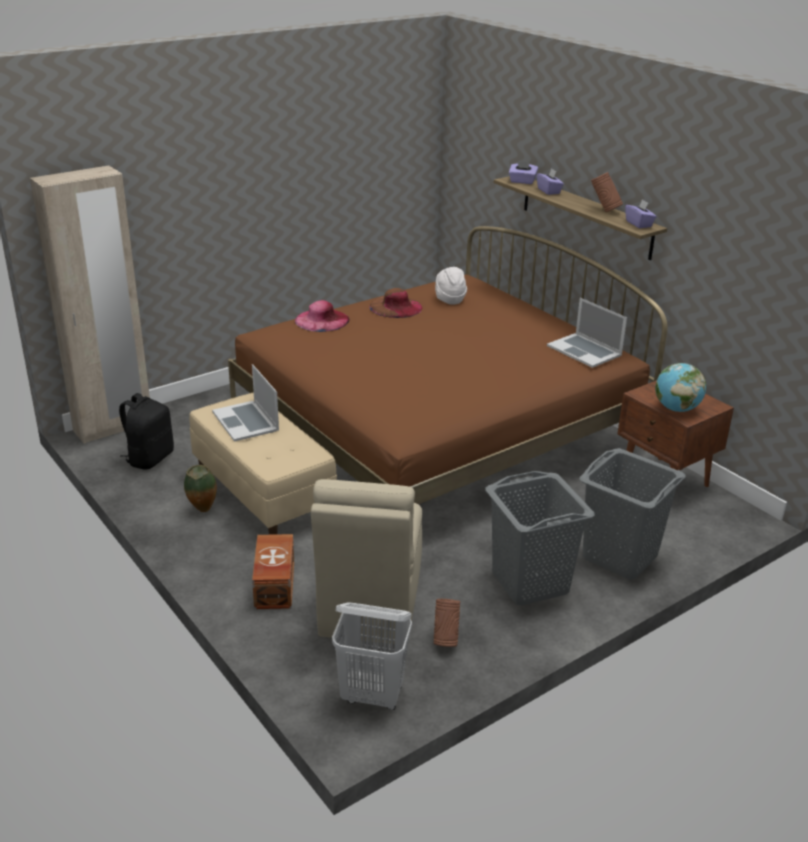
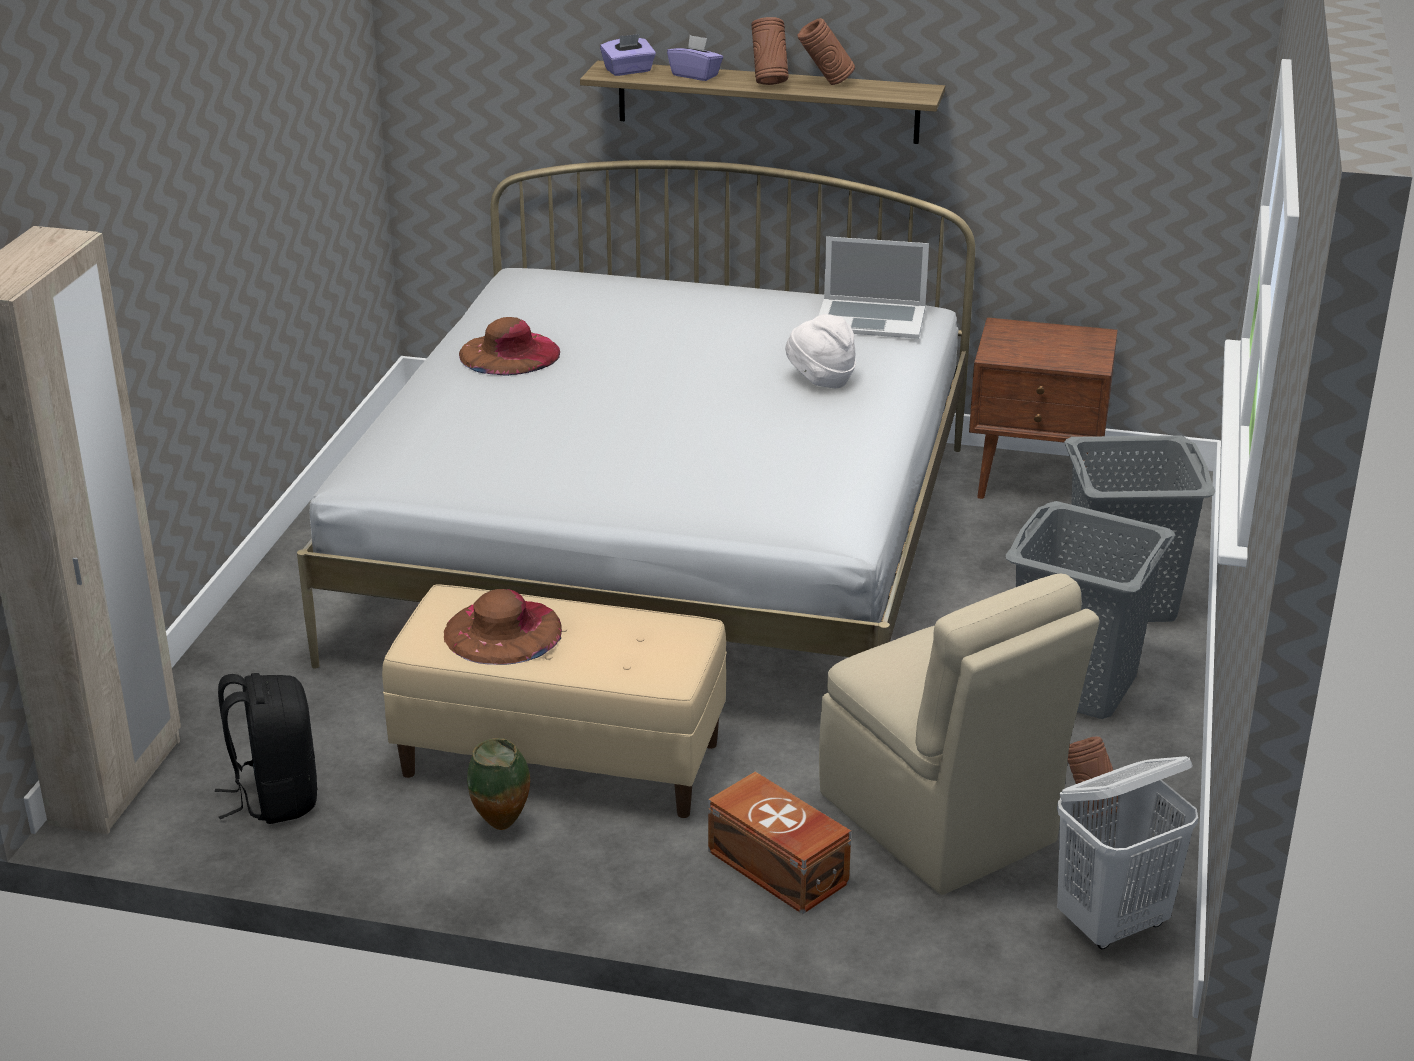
camera: 40 degrees left, 0 degrees up
laptop [212,364,279,442] -> brown hat [444,589,562,665]
brown bed [228,226,667,504] -> white bed [297,160,975,668]
pink hat [295,300,350,332] -> none
white hat [435,267,467,305] -> white hat moved to [785,314,856,388]
purple tissue box [625,199,657,228] -> none
globe [655,363,706,412] -> none
none -> brown vase [751,17,789,85]

